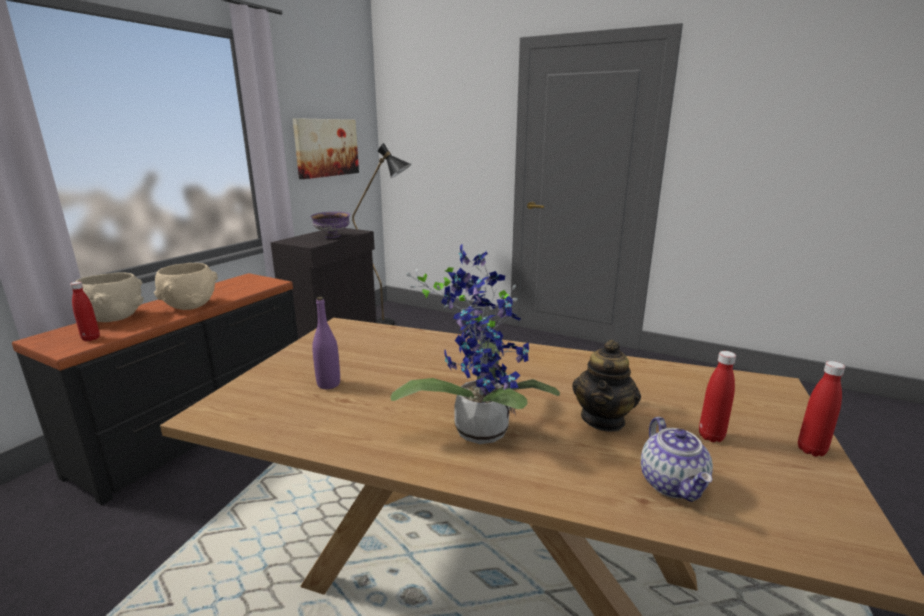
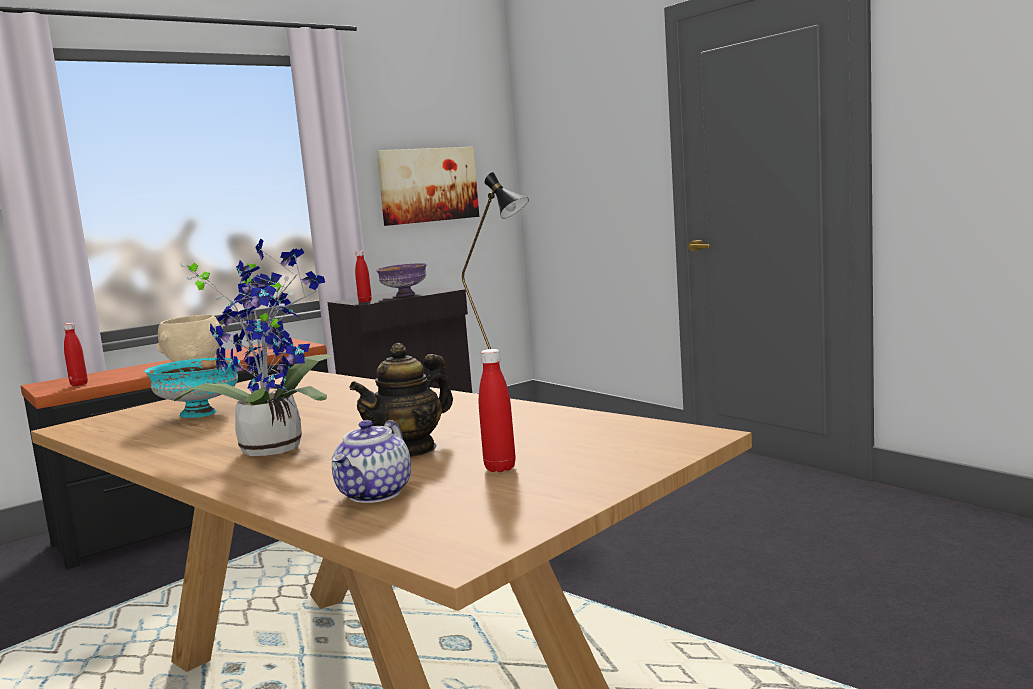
camera: 25 degrees right, 10 degrees down
beige bowl [76,273,144,322] -> none
purple bottle [312,297,340,389] -> turquoise bowl [144,358,240,418]
red bottle [798,361,845,457] -> red bottle moved to [355,251,372,302]

